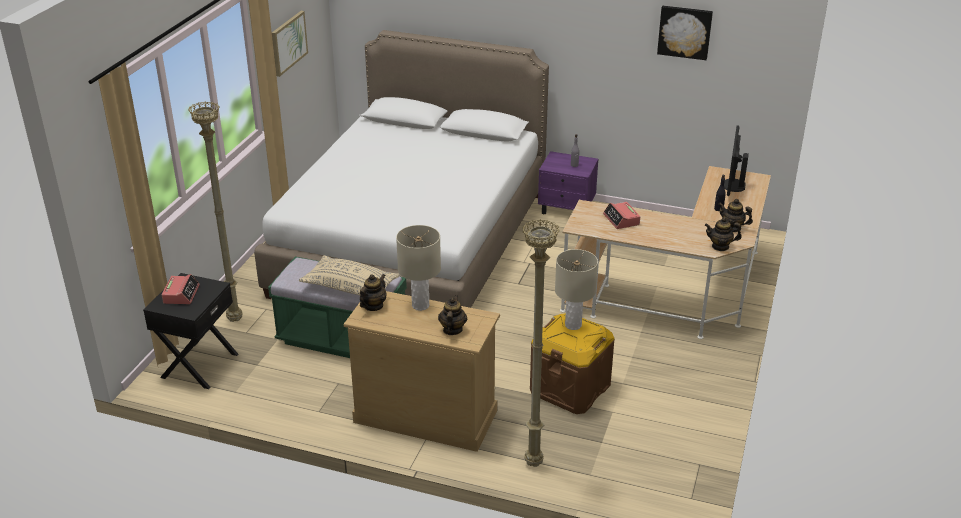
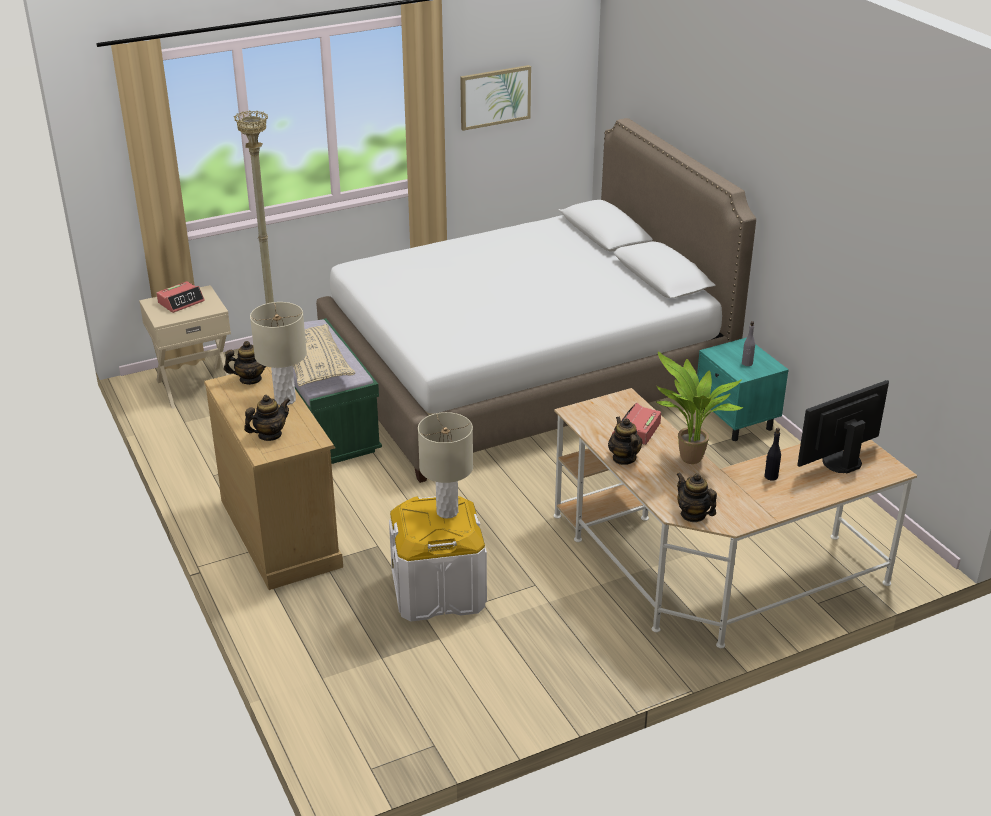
camera: 45 degrees right, 0 degrees up
black nightstand [143,273,238,389] -> beige nightstand [139,285,231,409]
beige floor lamp [523,219,559,467] -> none
brown storage box [530,313,615,414] -> white storage box [389,496,487,621]
purple nightstand [538,151,599,214] -> turquoise nightstand [697,337,789,441]
picture [657,6,713,60] -> none
teapot [719,199,753,232] -> teapot moved to [608,417,643,465]
none -> potted plant [655,351,744,464]

